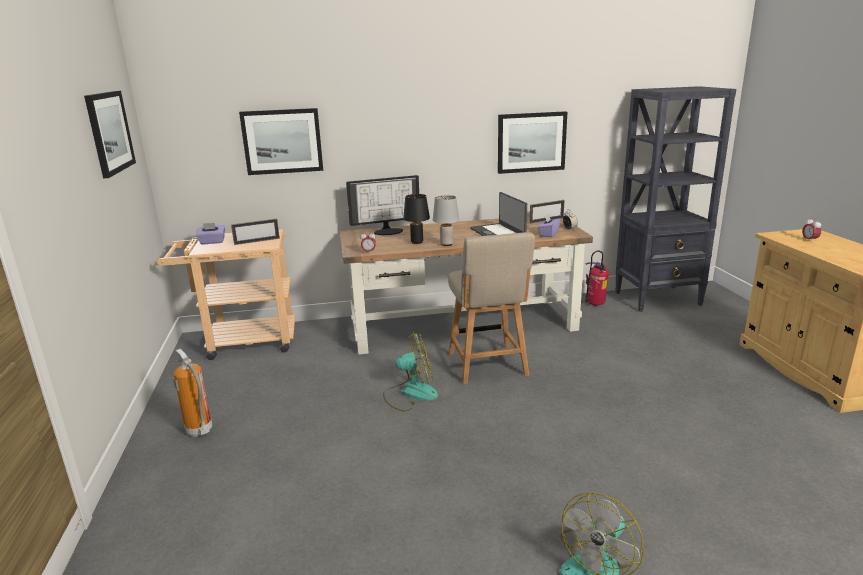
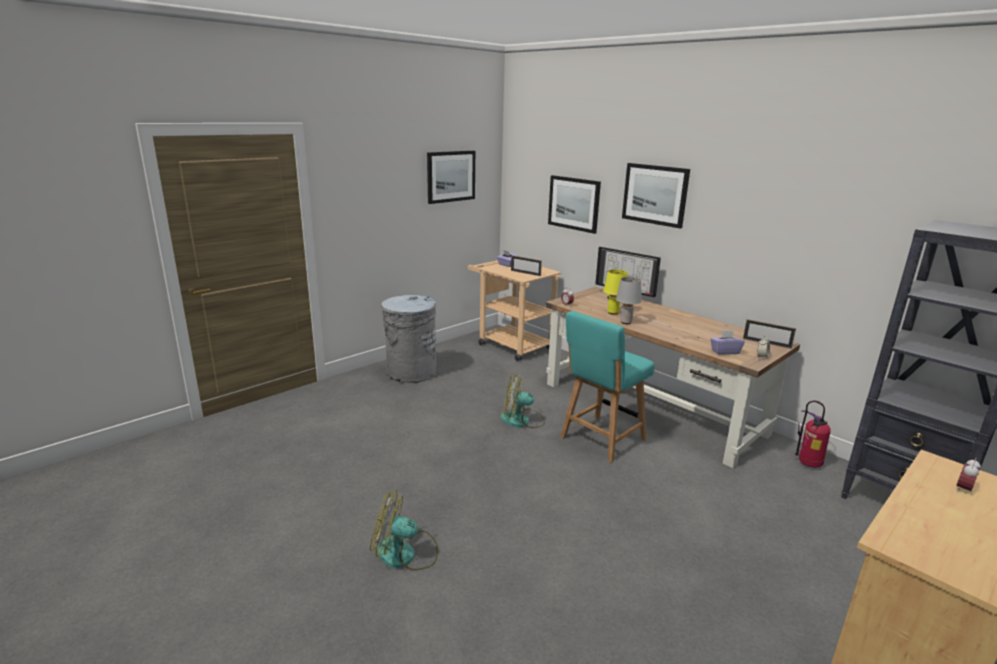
camera: 55 degrees right, 0 degrees up
fire extinguisher [173,349,212,437] -> grey trash can [381,295,436,383]
fan [383,332,438,411] -> fan turned 135 degrees clockwise [501,374,545,428]
black table lamp [403,194,430,244] -> yellow table lamp [603,269,627,315]
beige chair [448,232,535,384] -> turquoise chair [560,311,654,463]
laptop [470,192,527,236] -> none
picture [498,111,567,174] -> picture moved to [622,163,690,228]

